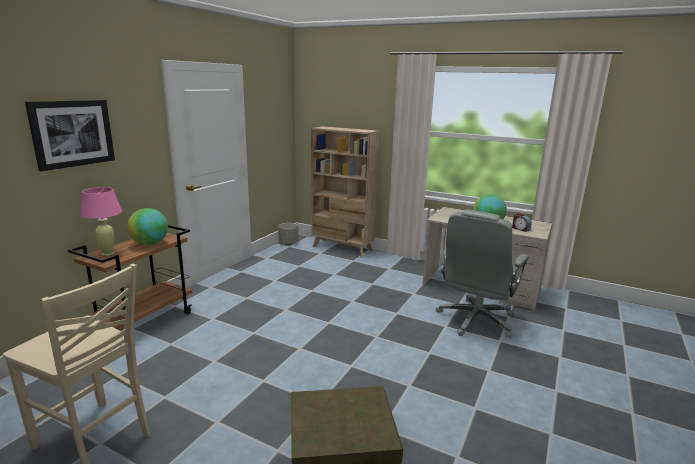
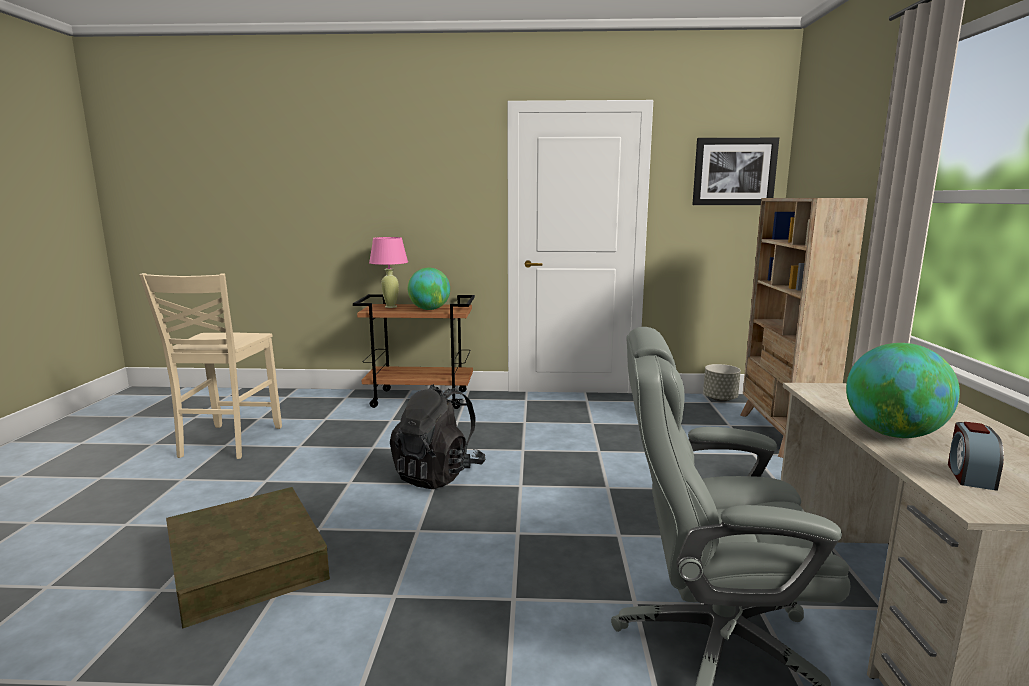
camera: 65 degrees right, 5 degrees down
picture [25,100,115,172] -> picture moved to [692,138,779,205]
none -> black backpack [390,384,485,489]

